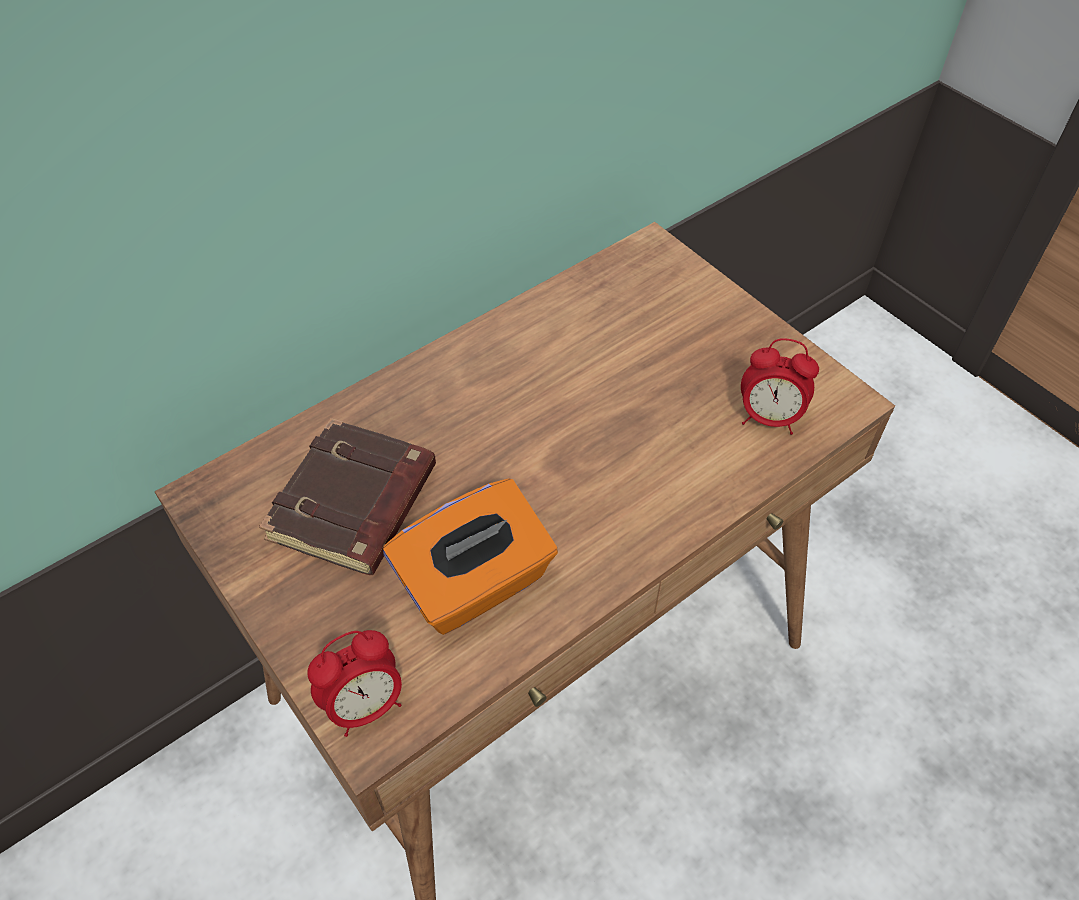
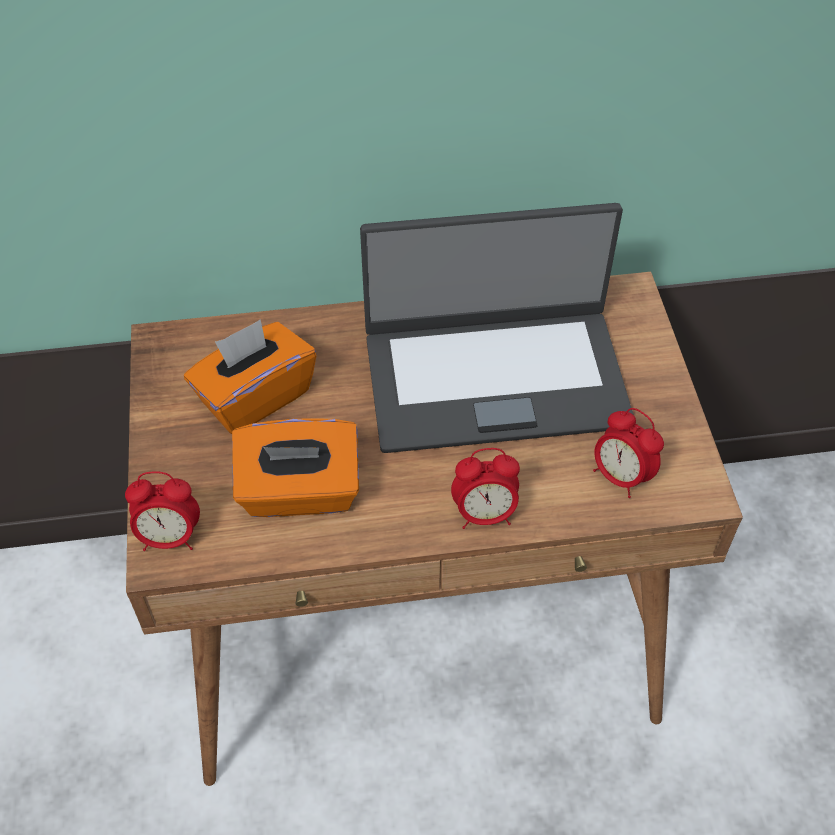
camera: 30 degrees right, 0 degrees up
brown book [259,418,436,575] -> orange tissue box [184,319,317,434]
none -> laptop [360,203,634,453]
none -> alarm clock [451,448,520,529]

